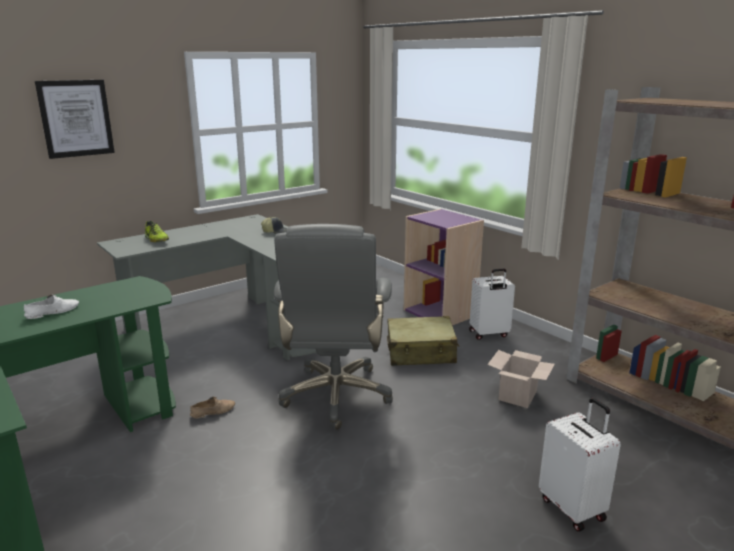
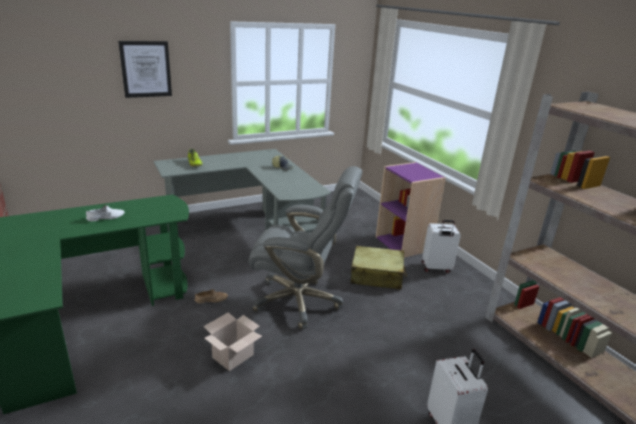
camera: 10 degrees right, 5 degrees up
grey office chair [274,224,393,430] -> grey office chair turned 90 degrees counterclockwise [249,166,363,330]
cardboard box [487,350,555,408] -> cardboard box moved to [203,312,262,371]

